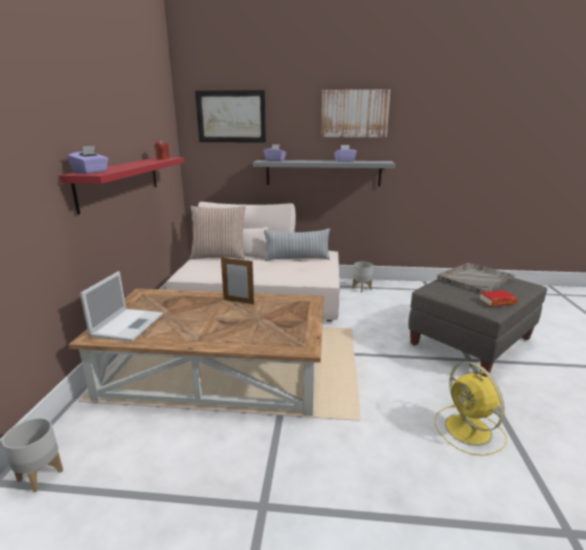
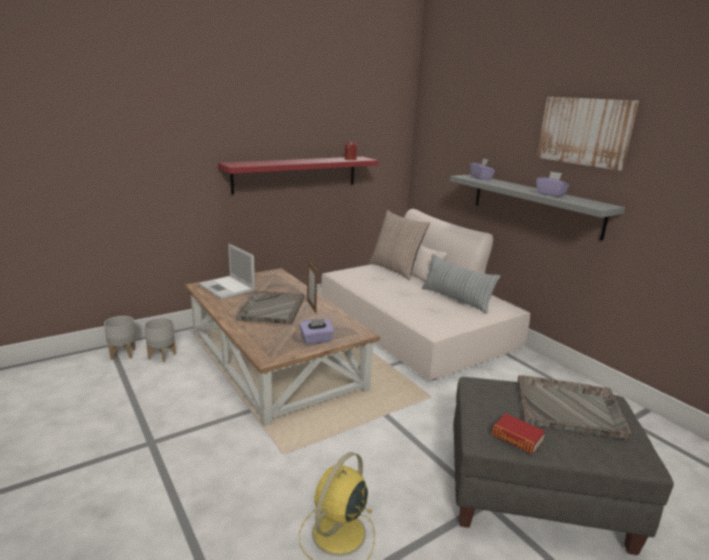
camera: 50 degrees right, 0 degrees up
purple tissue box [67,146,108,174] -> purple tissue box moved to [299,319,335,344]
laptop [80,271,163,342] -> laptop turned 75 degrees clockwise [199,244,255,299]
picture [195,90,266,142] -> none
grey planter [352,262,373,293] -> grey planter moved to [144,318,176,363]
none -> grey tray [236,290,304,324]

